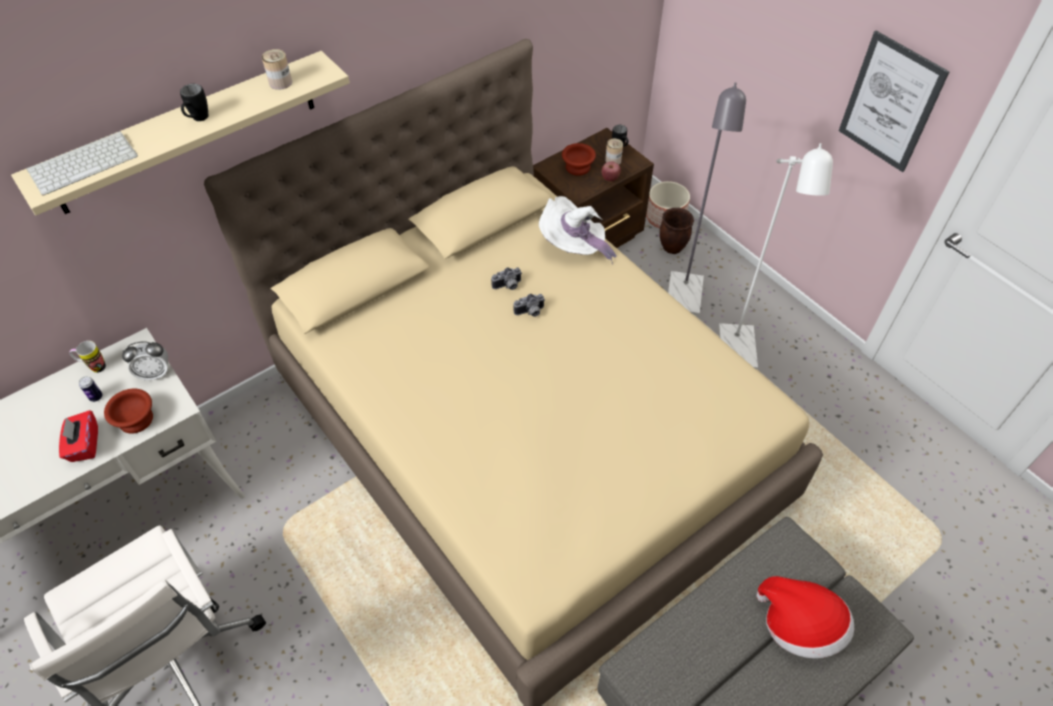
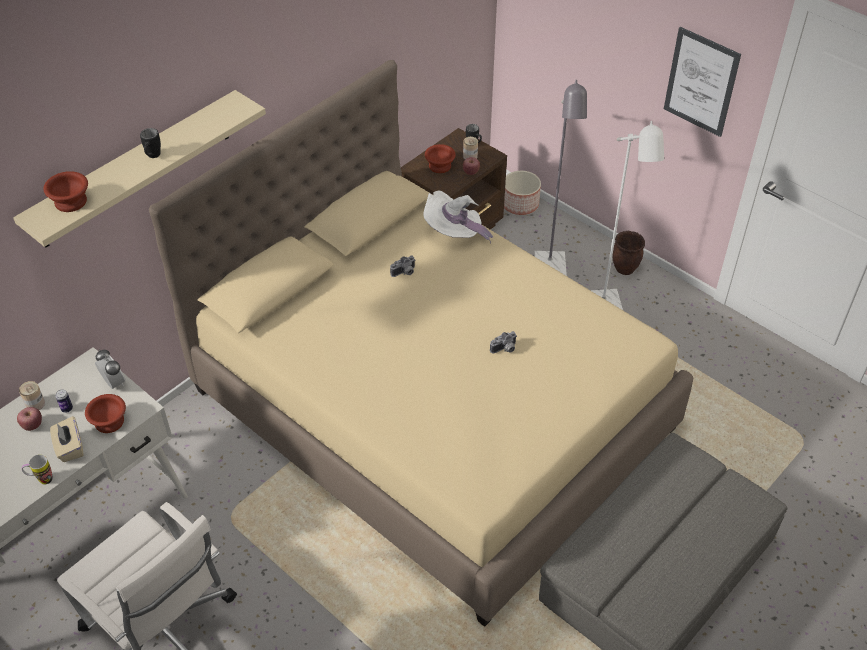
camera: 10 degrees left, 5 degrees down
keyboard [26,131,138,195] -> brown bowl [43,171,88,212]
red tissue box [59,410,98,462] -> beige tissue box [50,416,84,462]
mug [69,341,106,373] -> mug moved to [21,454,53,485]
alarm clock [122,341,168,381] -> alarm clock turned 105 degrees counterclockwise [95,350,126,389]
can [262,49,292,90] -> can moved to [19,381,45,410]
camera [513,294,545,317] -> camera moved to [490,331,517,354]
brown planter [660,207,694,254] -> brown planter moved to [612,231,645,275]
hat [757,576,854,658] -> none
none -> apple [17,407,42,431]

